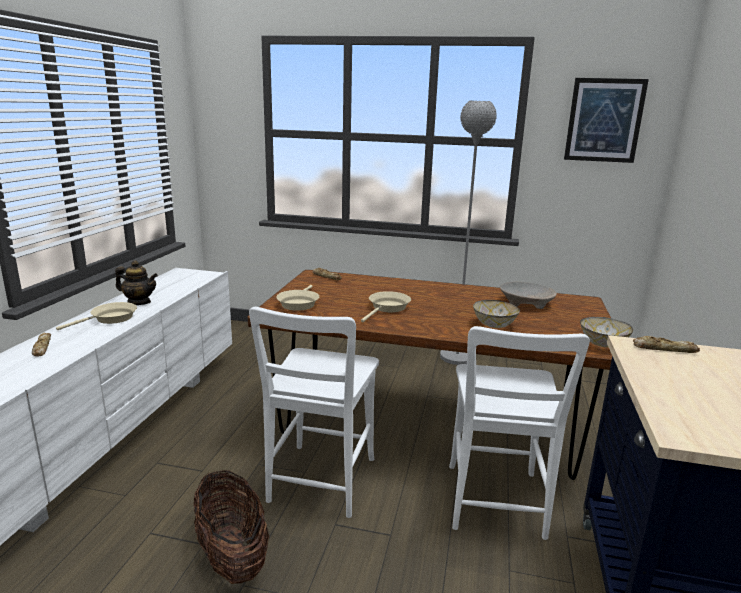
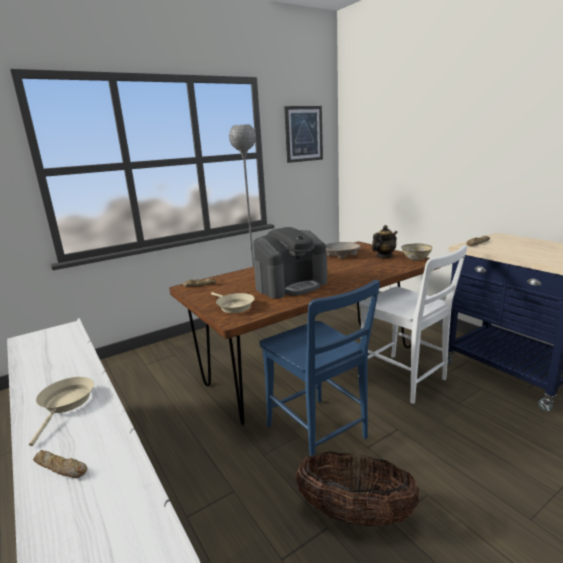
camera: 45 degrees left, 0 degrees up
teapot [115,260,158,305] -> teapot moved to [372,225,398,258]
white chair [249,307,379,518] -> blue chair [259,280,380,458]
beige frying pan [361,291,411,322] -> coffee machine [253,227,327,298]
bowl [473,300,520,328] -> none

